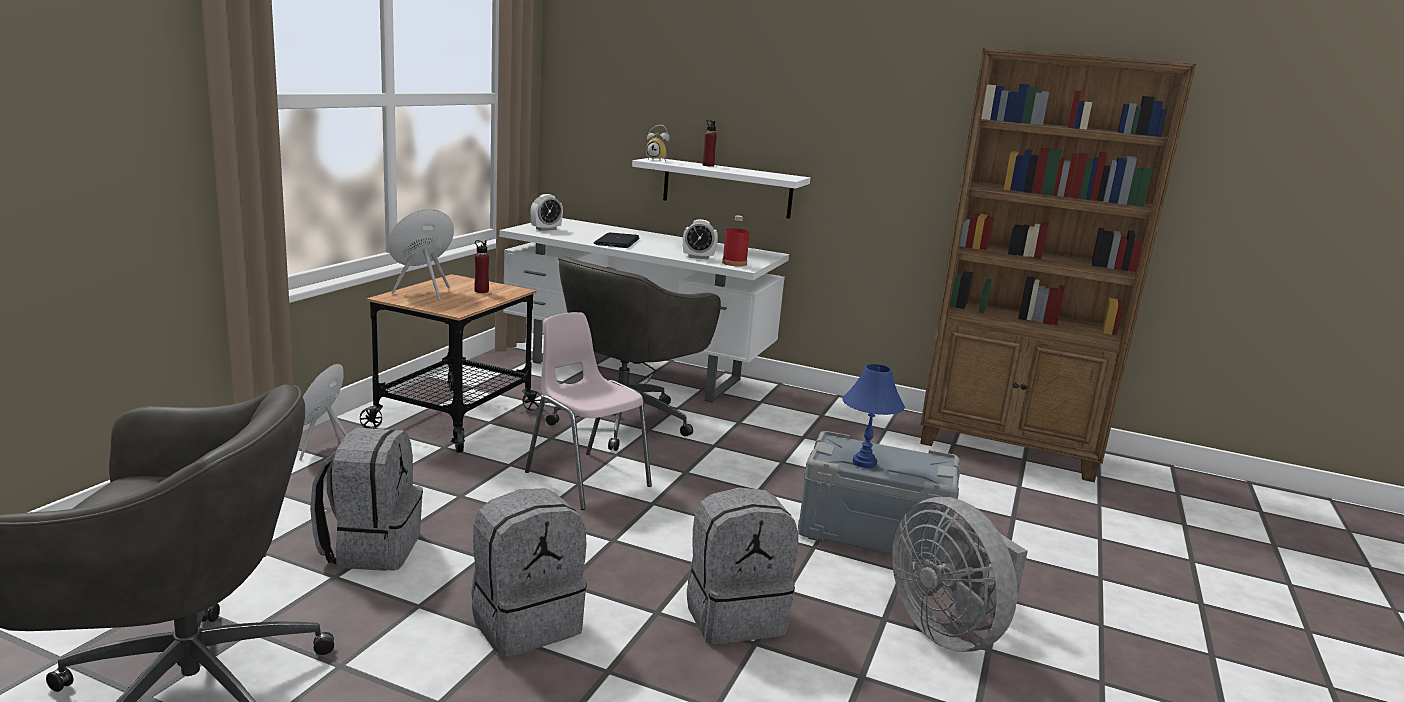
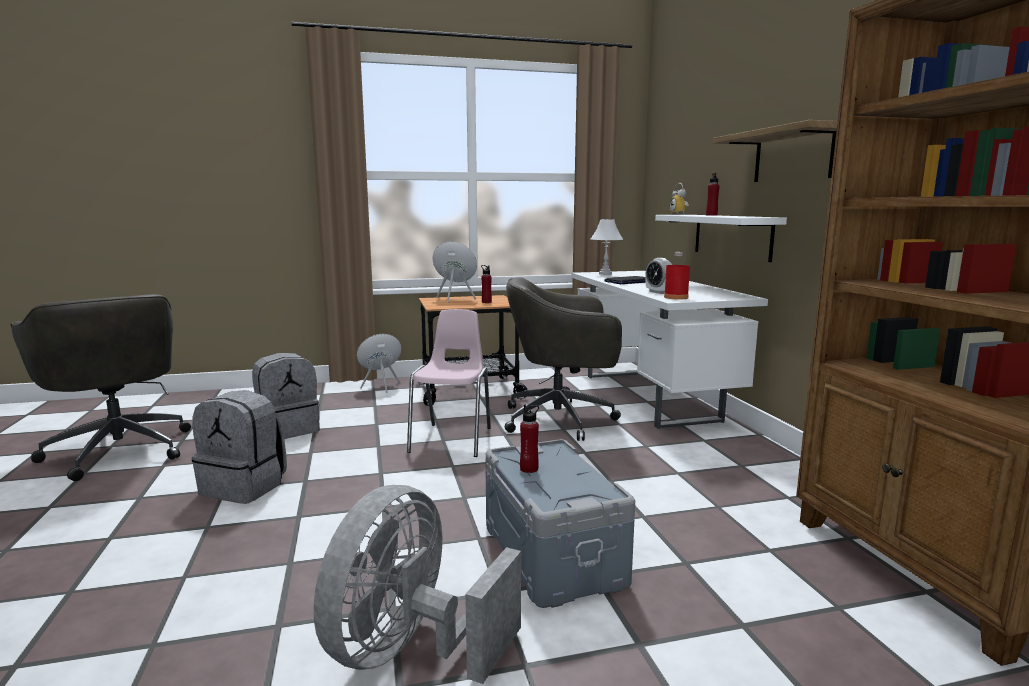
camera: 55 degrees right, 5 degrees down
alarm clock [531,194,563,231] -> white table lamp [591,219,623,275]
grey backpack [687,487,798,644] -> none
blue table lamp [842,364,905,468] -> red bottle [520,404,539,473]
none -> shelf [713,120,838,182]

